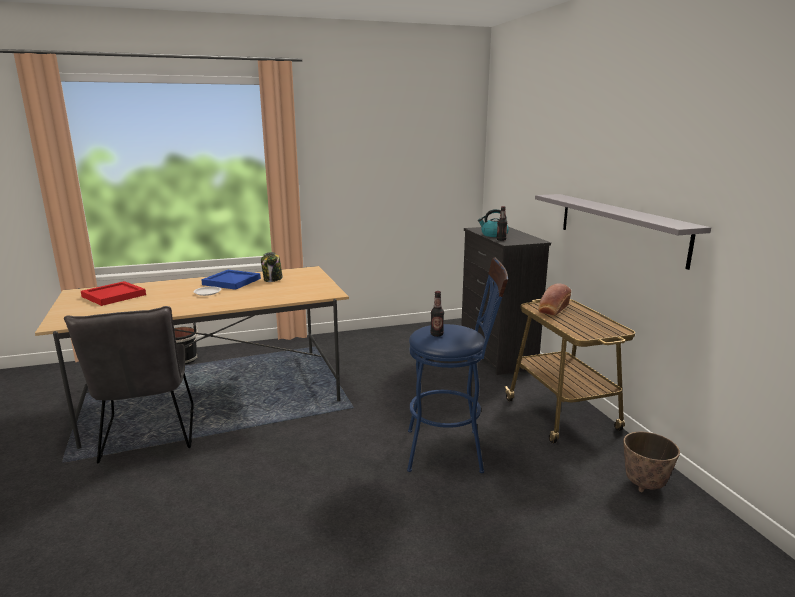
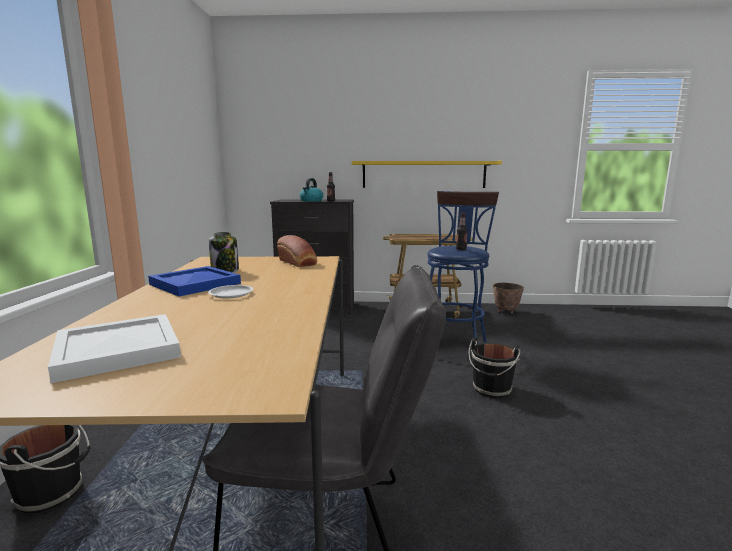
camera: 70 degrees left, 5 degrees down
red tray [81,281,146,306] -> white tray [48,314,181,383]
grey shelf [535,194,711,270] -> yellow shelf [352,161,502,188]
bread [538,283,571,315] -> bread moved to [277,235,317,267]
none -> black bucket [468,337,520,398]

